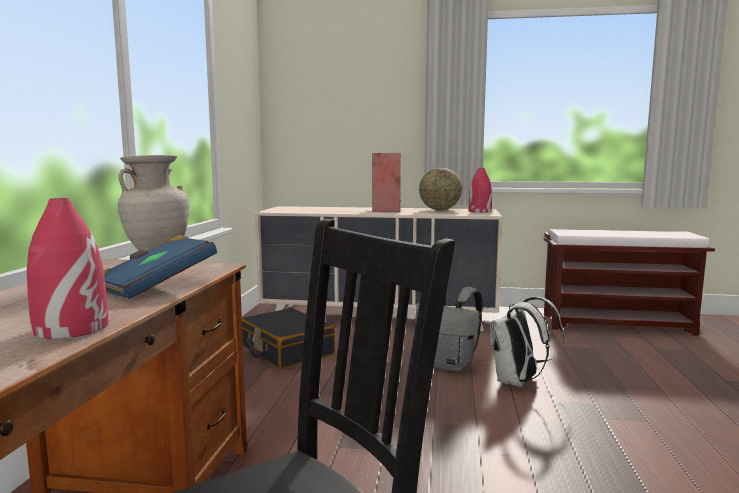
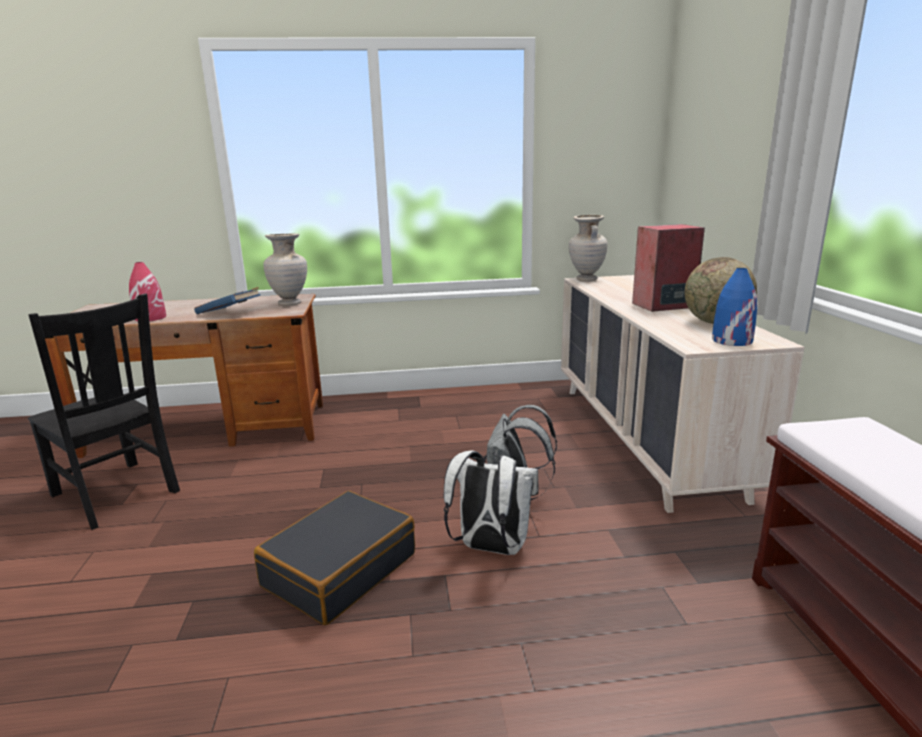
camera: 75 degrees right, 10 degrees up
black suitcase [242,308,335,369] -> black suitcase moved to [254,491,415,625]
red vase [469,168,492,213] -> blue vase [712,268,757,346]
none -> beige vase [569,215,608,282]

